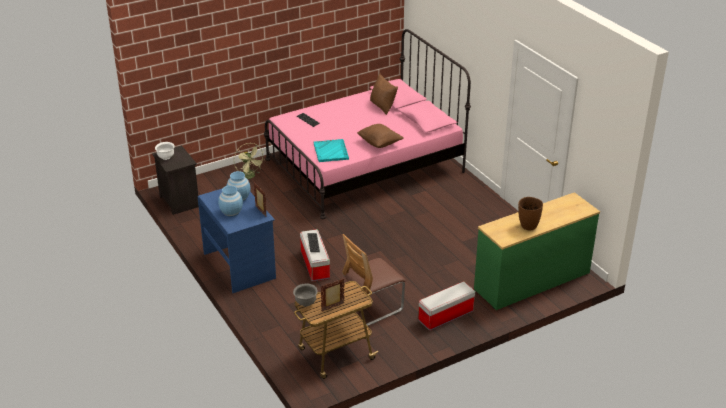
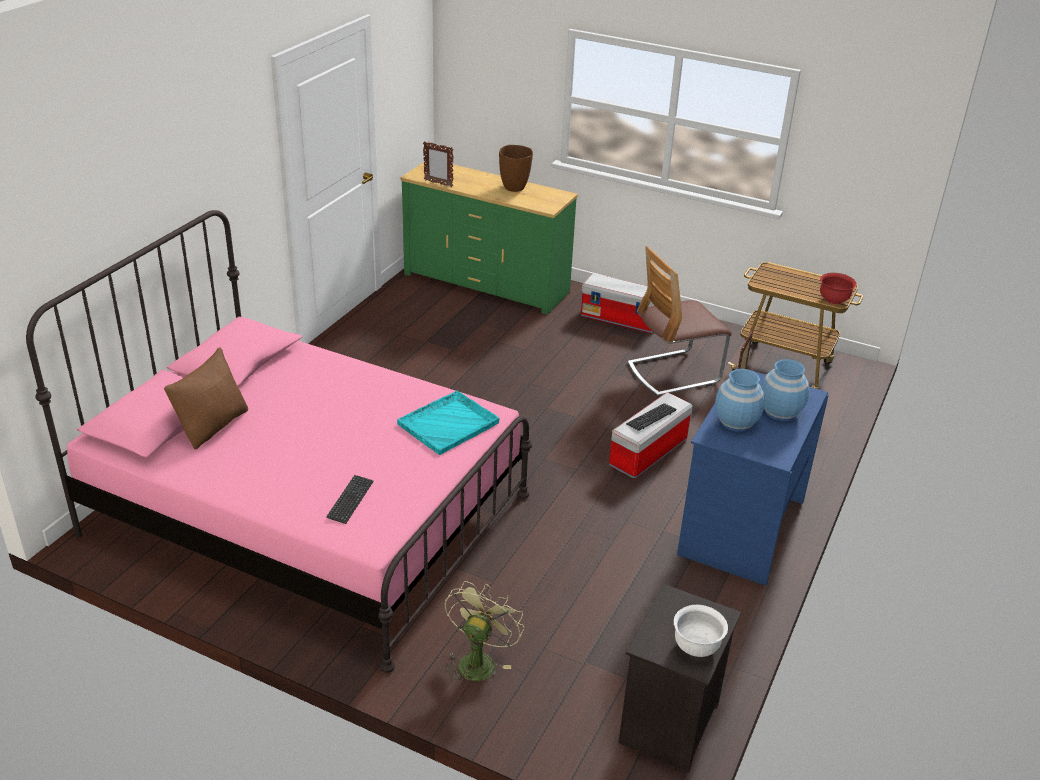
camera: 125 degrees left, 0 degrees up
grey bowl [293,284,318,306] -> red bowl [820,273,857,304]
picture frame [320,279,345,311] -> picture frame moved to [423,142,453,187]
chair [342,234,406,326] -> chair turned 135 degrees clockwise [628,246,732,396]
brown pillow [357,124,404,148] -> none

